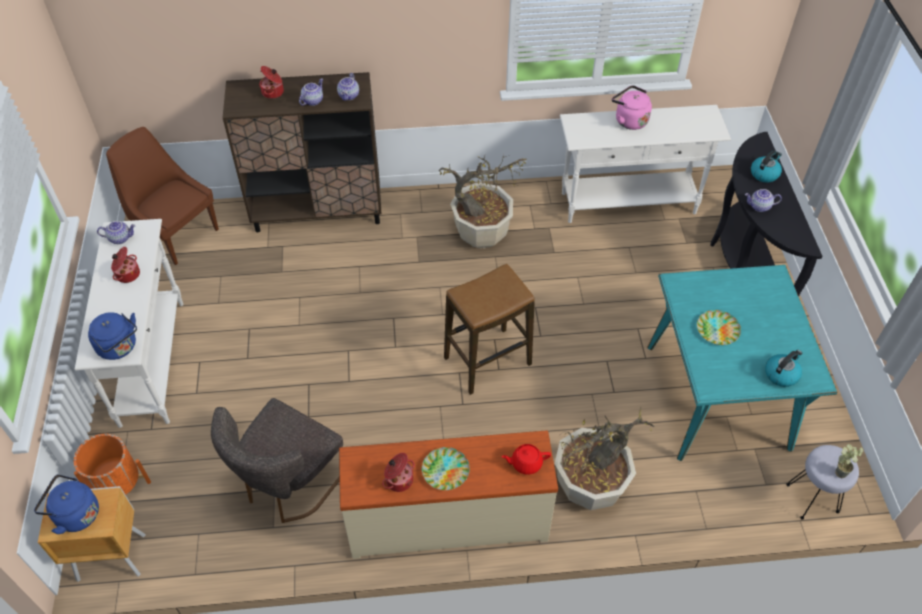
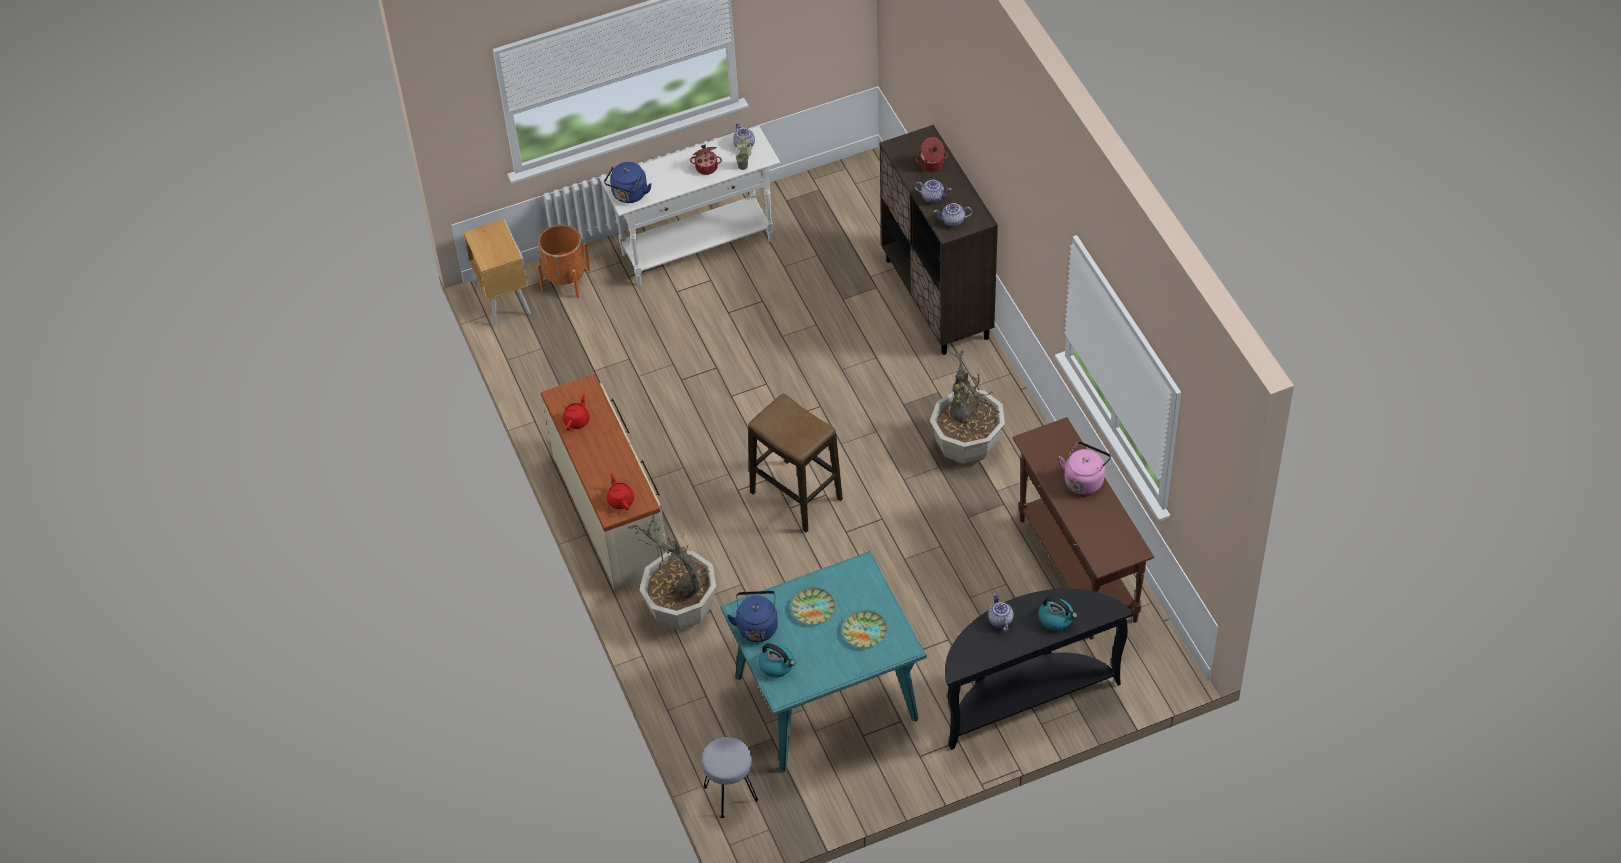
camera: 75 degrees right, 0 degrees up
blue kettle [34,474,99,534] -> blue kettle moved to [727,591,778,642]
brown chair [106,127,219,265] -> none
grey chair [211,398,343,523] -> none
cooking pot [382,453,415,492] -> red teapot [563,394,590,430]
plate [422,447,470,490] -> plate moved to [842,610,887,648]
white console table [560,105,731,223] -> brown console table [1012,417,1154,640]
potted plant [835,444,863,478] -> potted plant moved to [736,135,752,170]

